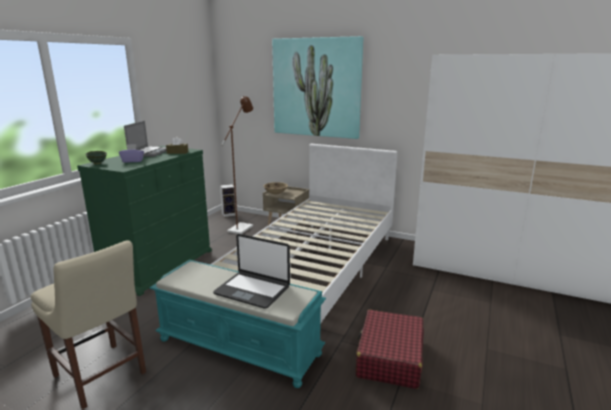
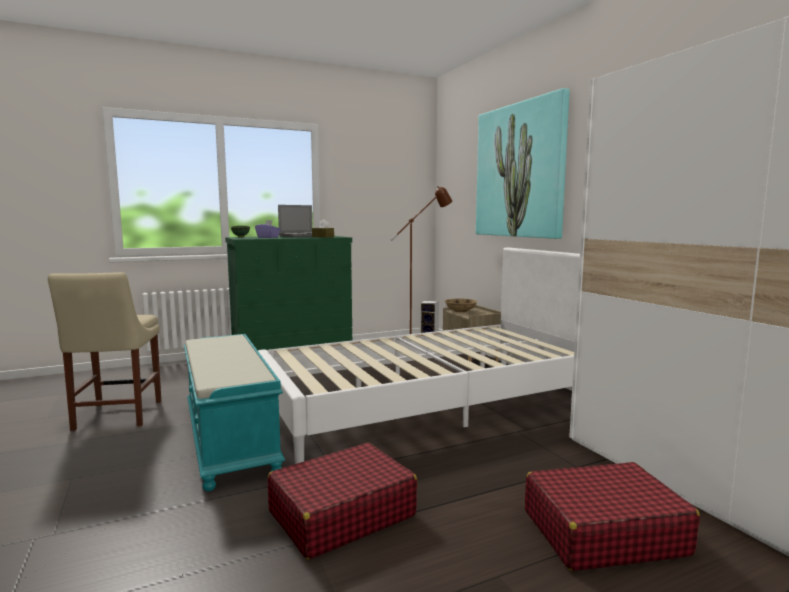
camera: 40 degrees right, 10 degrees down
laptop [213,234,290,309] -> none
none -> red suitcase [525,462,700,571]

